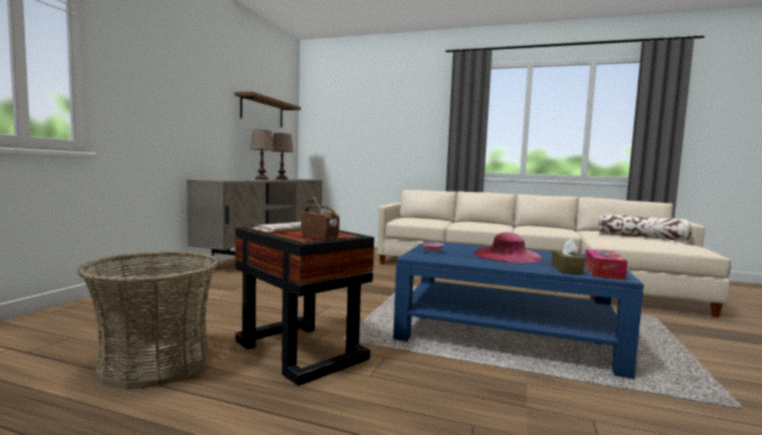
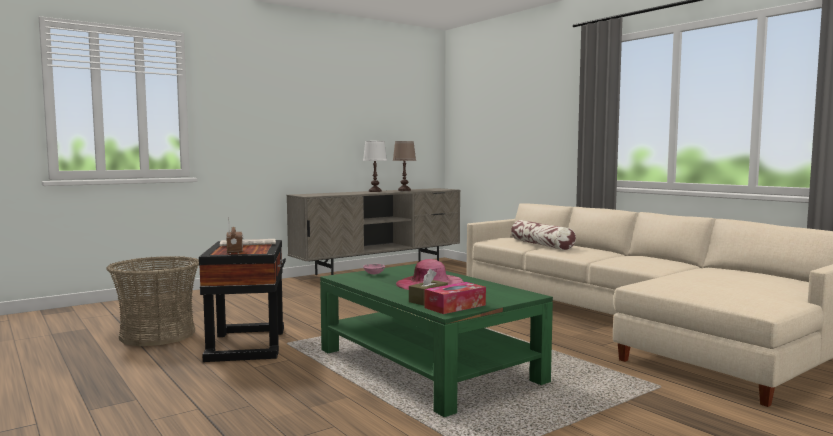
camera: 35 degrees right, 0 degrees up
brown shelf [234,91,301,127] -> none
brown table lamp [250,129,274,180] -> white table lamp [363,141,387,192]
blue coffee table [393,241,644,379] -> green coffee table [320,264,553,417]
pillow [597,214,692,241] -> pillow moved to [511,220,576,250]

